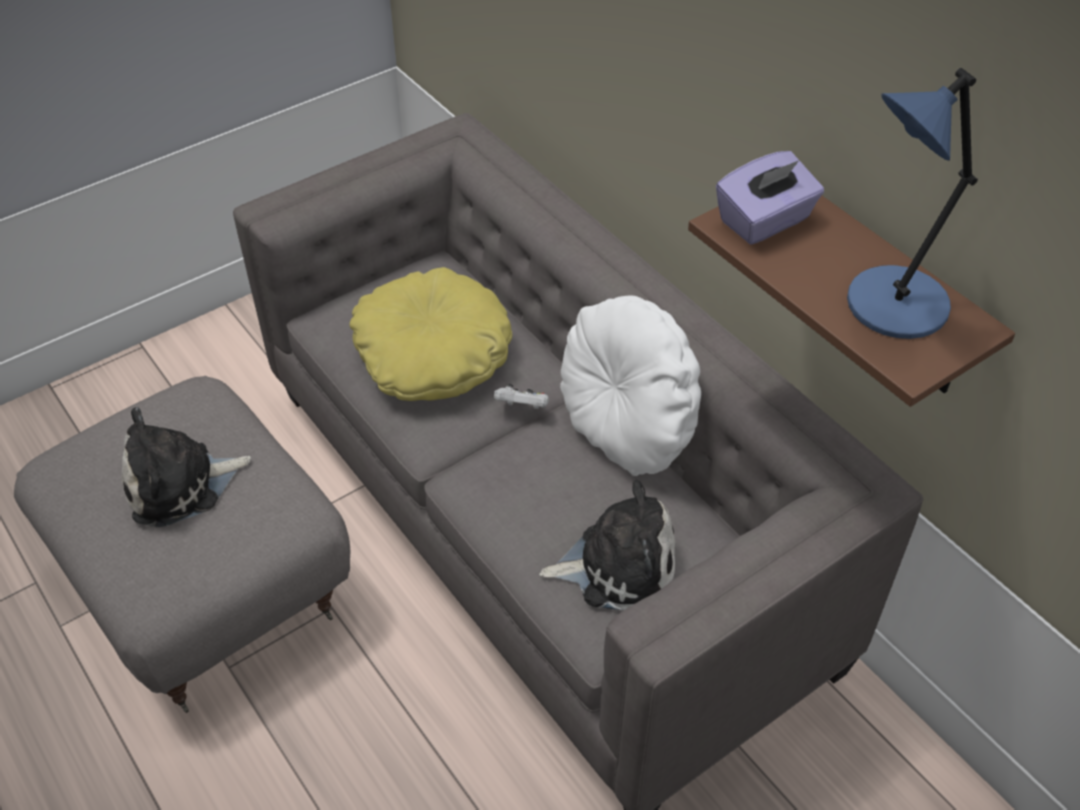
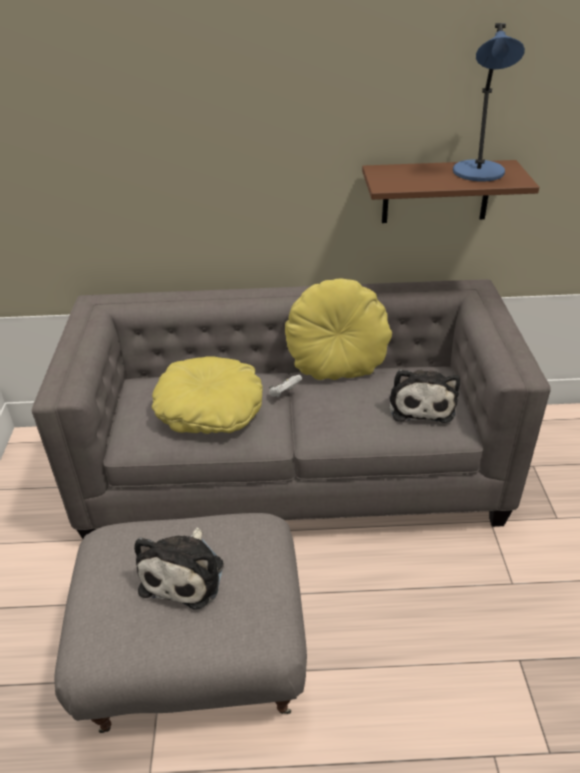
camera: 55 degrees left, 10 degrees down
plush toy [539,480,675,611] -> plush toy turned 150 degrees clockwise [389,369,460,423]
white pillow [560,296,701,476] -> yellow pillow [285,279,392,380]
purple tissue box [716,151,824,244] -> none

